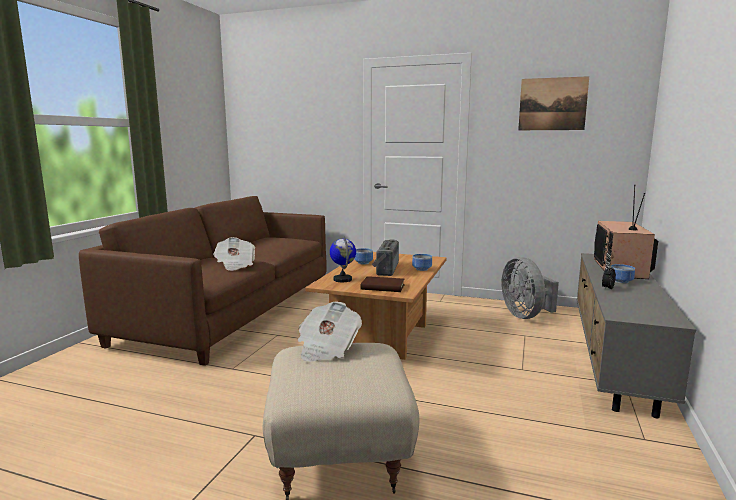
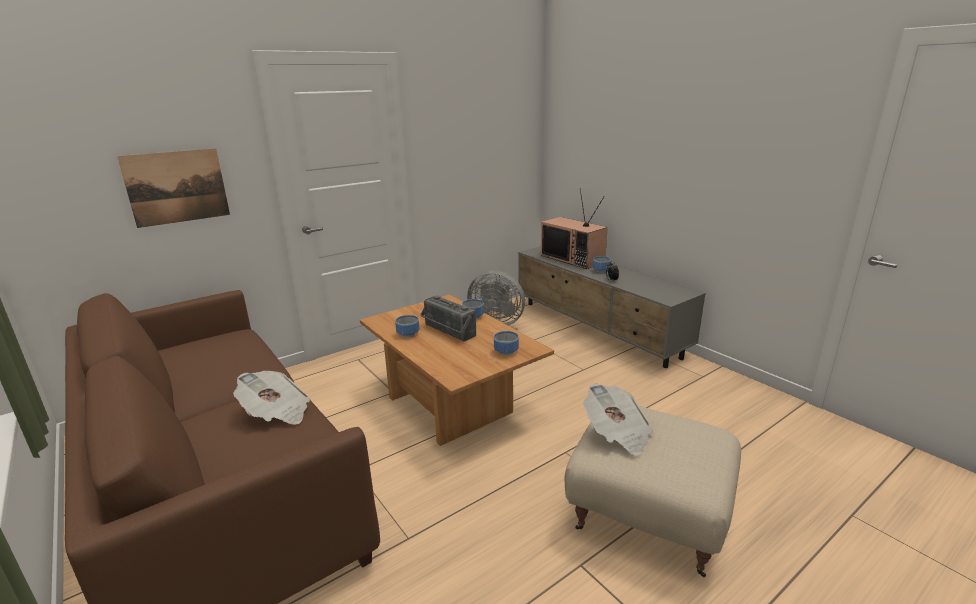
camera: 55 degrees left, 10 degrees up
globe [330,237,356,282] -> none
brown book [361,276,405,292] -> bowl [494,331,519,356]
picture [518,76,589,130] -> picture moved to [117,148,230,228]

